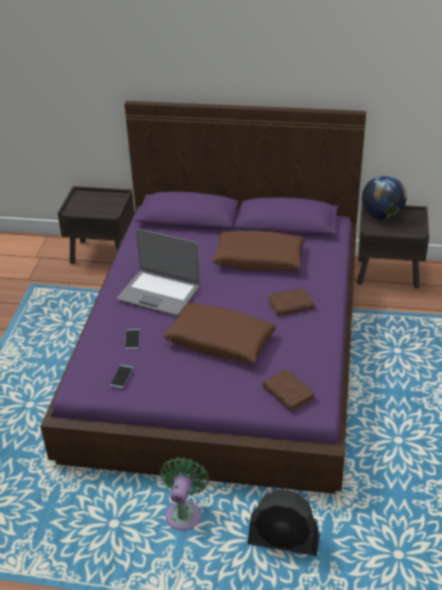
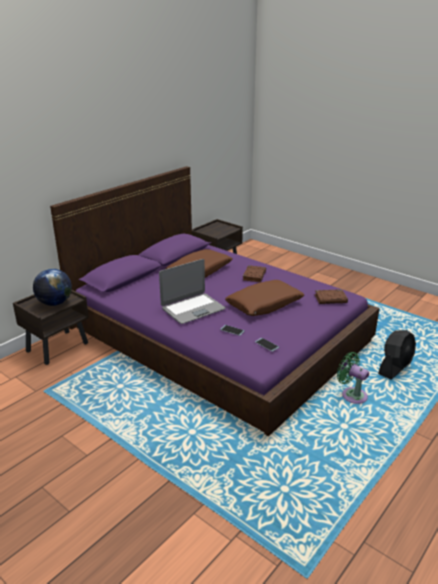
camera: 60 degrees left, 10 degrees down
globe [362,175,406,220] -> globe moved to [33,269,72,306]

